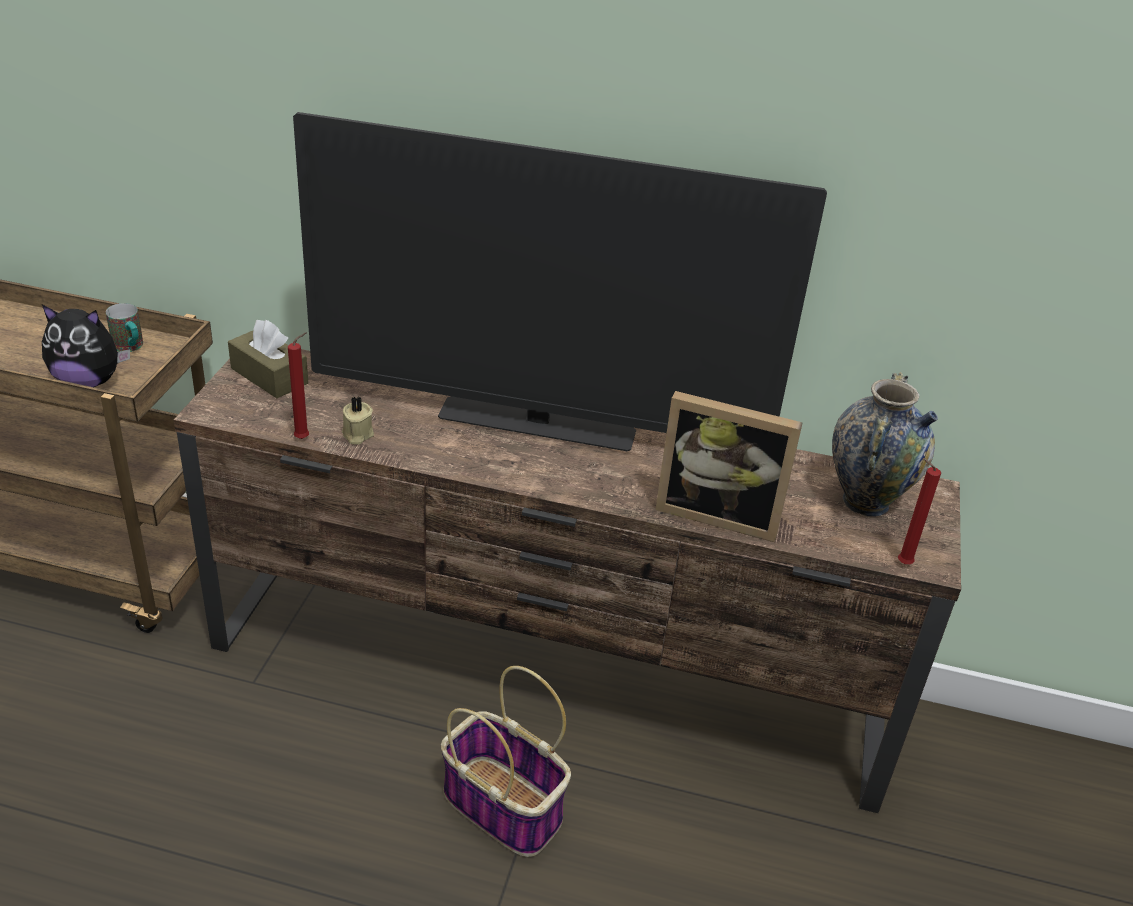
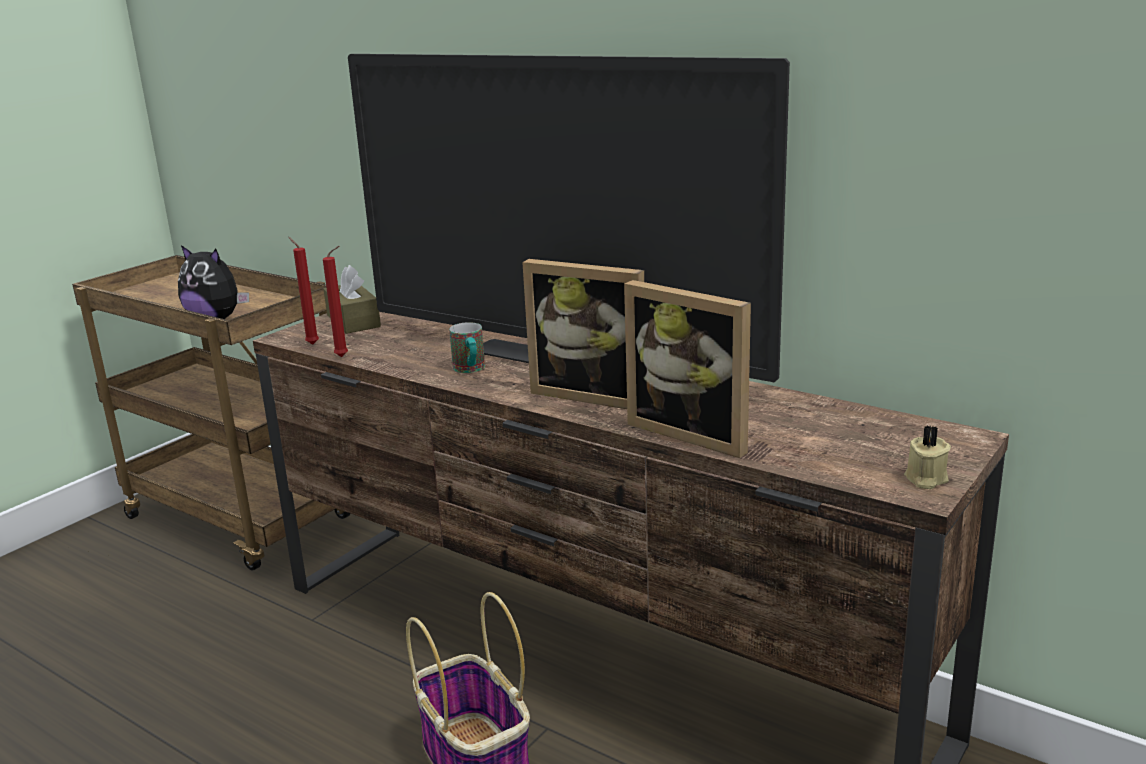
camera: 25 degrees right, 15 degrees down
mug [106,303,143,352] -> mug moved to [449,322,485,373]
beige candle [342,396,374,445] -> beige candle moved to [904,426,951,489]
vase [832,372,938,517] -> none
red candle [898,458,941,564] -> red candle moved to [288,237,319,345]
none -> picture frame [522,259,644,409]

